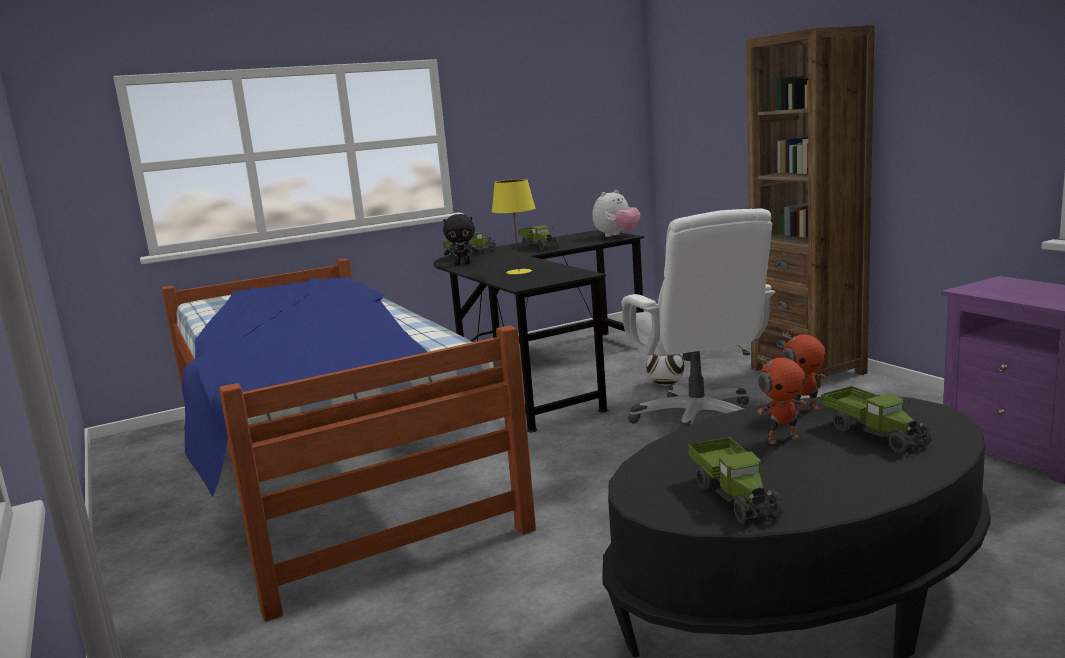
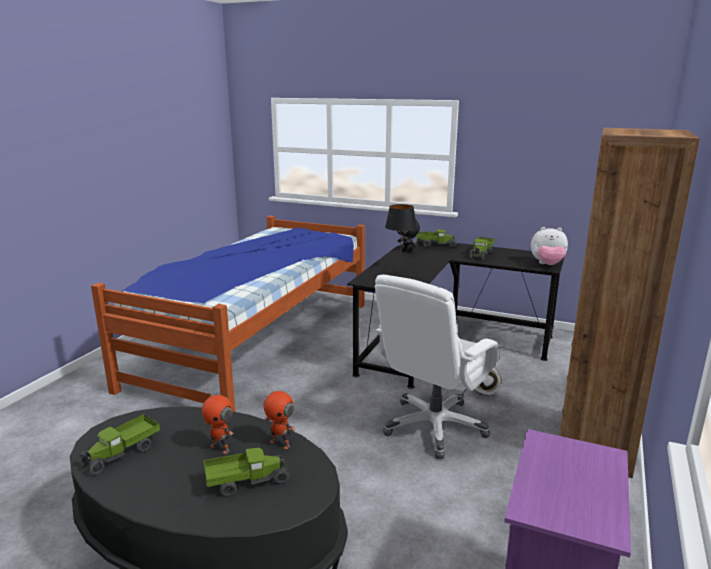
camera: 50 degrees right, 5 degrees up
yellow table lamp [492,179,535,274] -> black table lamp [385,204,417,273]
toy truck [821,386,933,454] -> toy truck turned 135 degrees counterclockwise [204,446,290,497]

